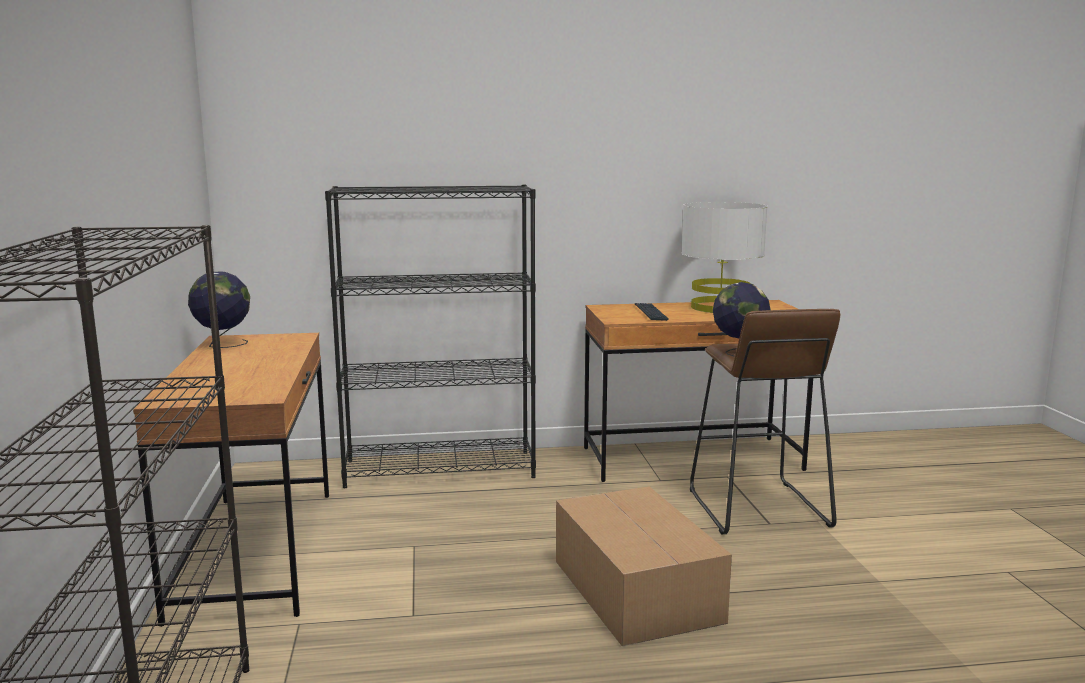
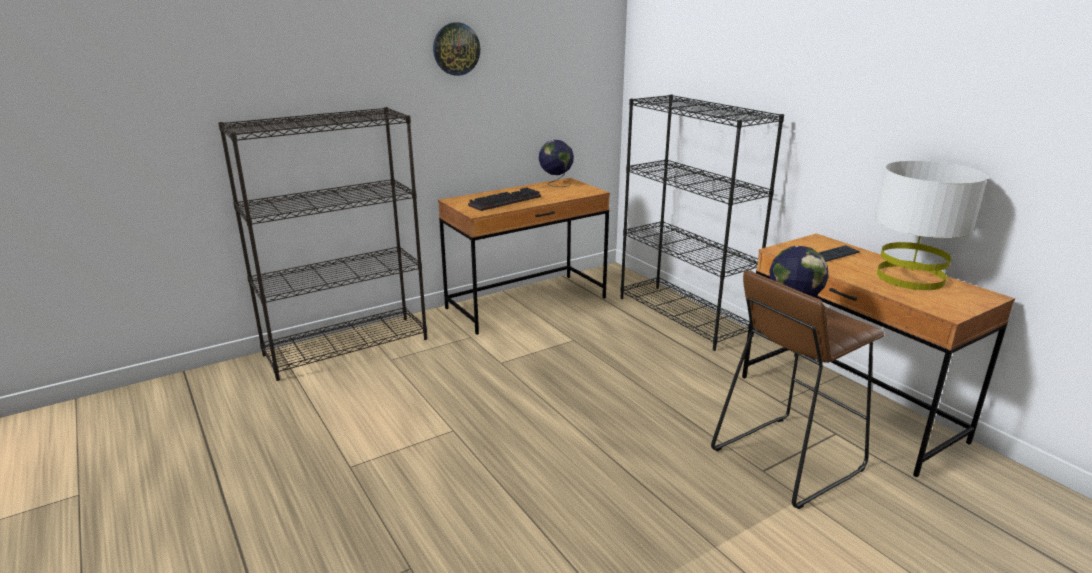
camera: 65 degrees right, 10 degrees up
cardboard box [556,486,732,646] -> none
none -> wall clock [433,22,480,76]
none -> keyboard [468,187,541,211]

